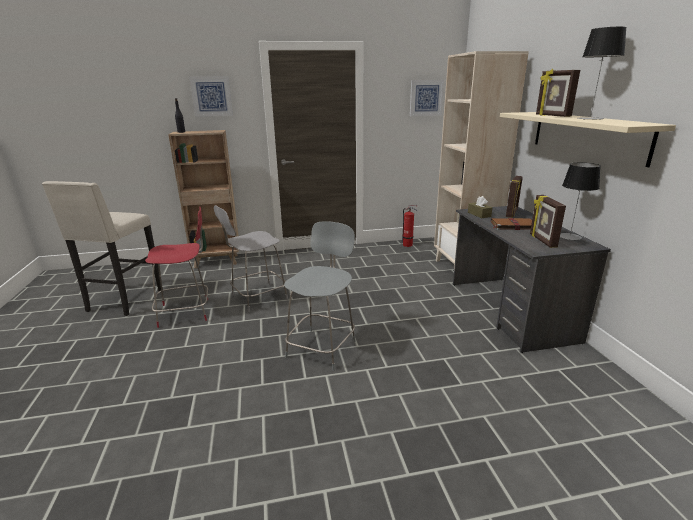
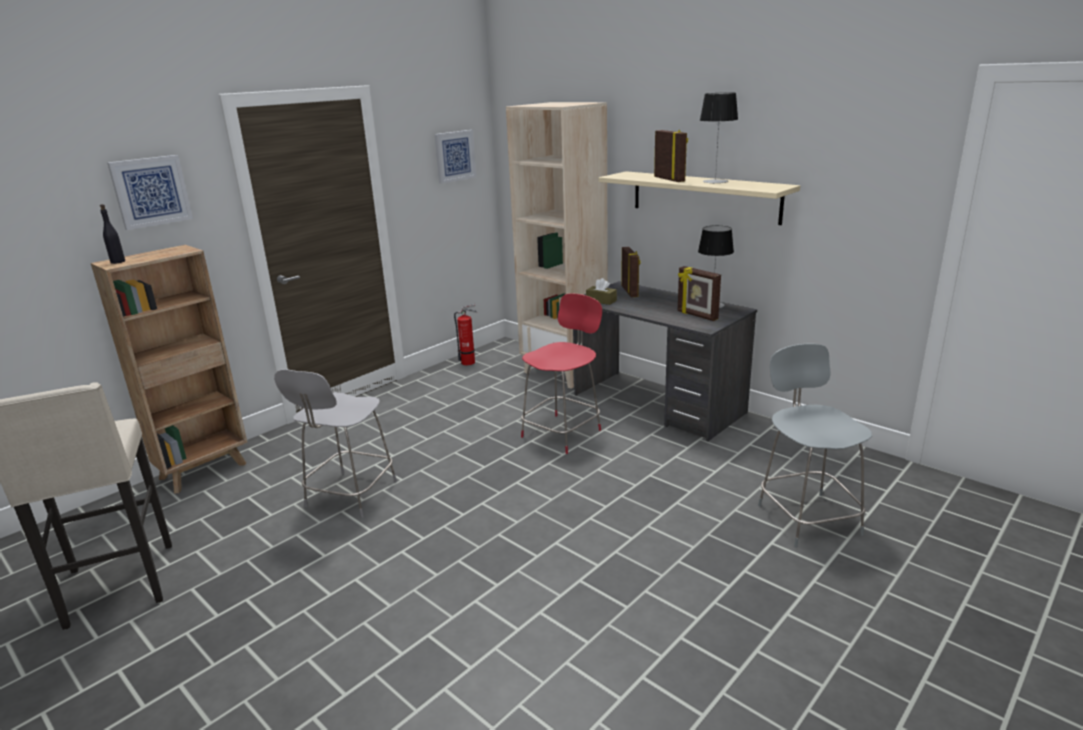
camera: 35 degrees left, 0 degrees up
red chair [145,207,208,328] -> red chair moved to [521,293,602,454]
grey chair [284,221,355,371] -> grey chair moved to [758,344,872,548]
brown book [491,218,532,230] -> none
picture frame [536,69,580,117] -> picture frame turned 150 degrees counterclockwise [654,130,688,182]

